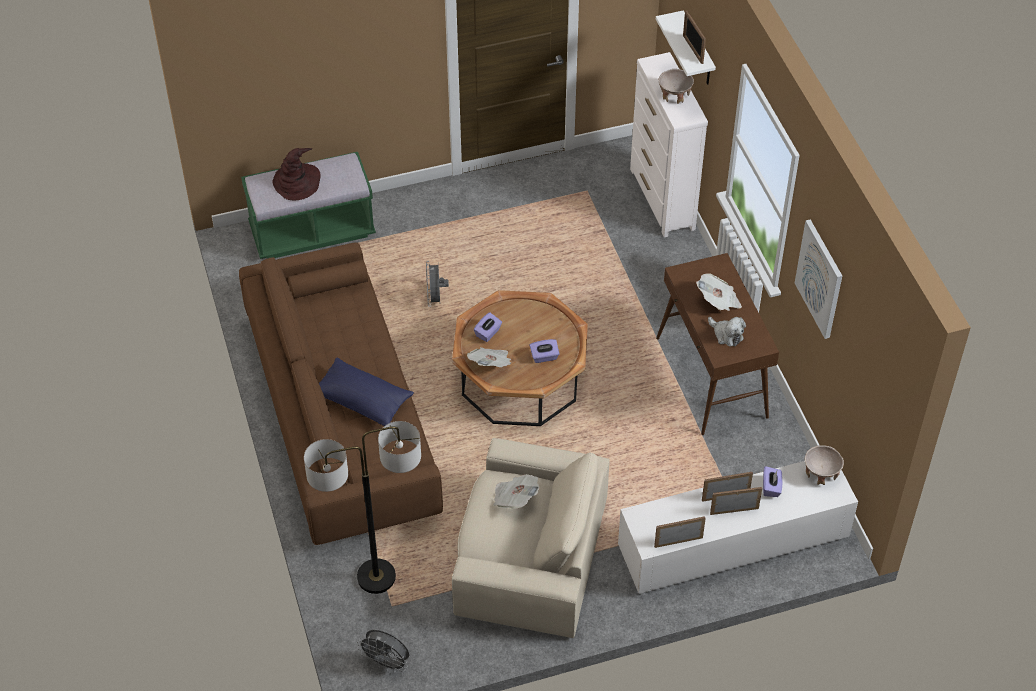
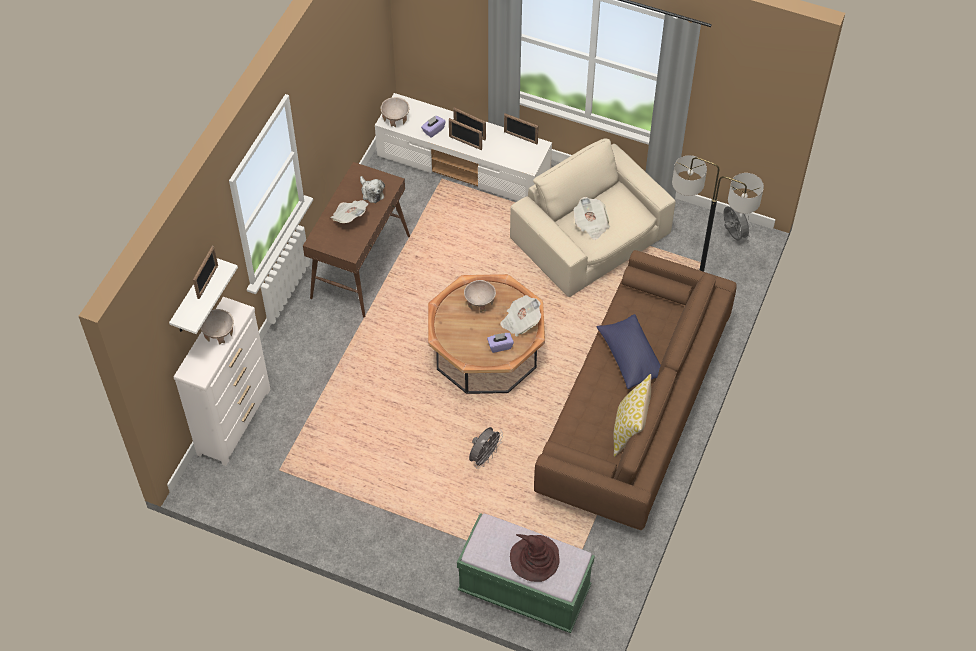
camera: 140 degrees left, 5 degrees up
purple tissue box [529,339,560,363] -> beige bowl [464,280,496,313]
plush toy [708,317,746,347] -> plush toy turned 150 degrees clockwise [360,176,385,203]
picture [795,219,842,339] -> none
none -> pillow [613,374,651,457]

